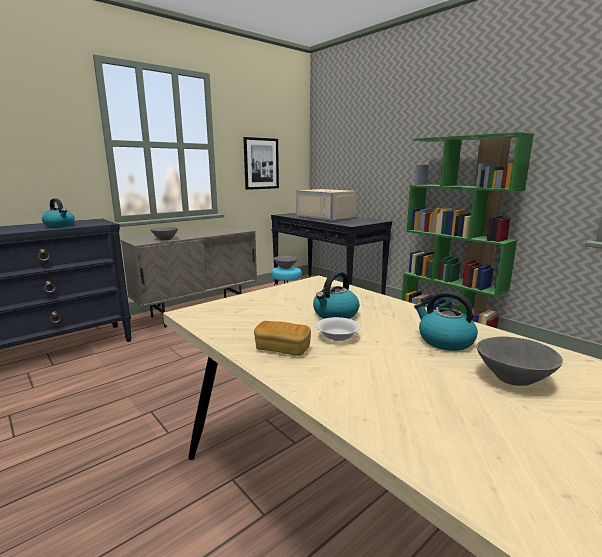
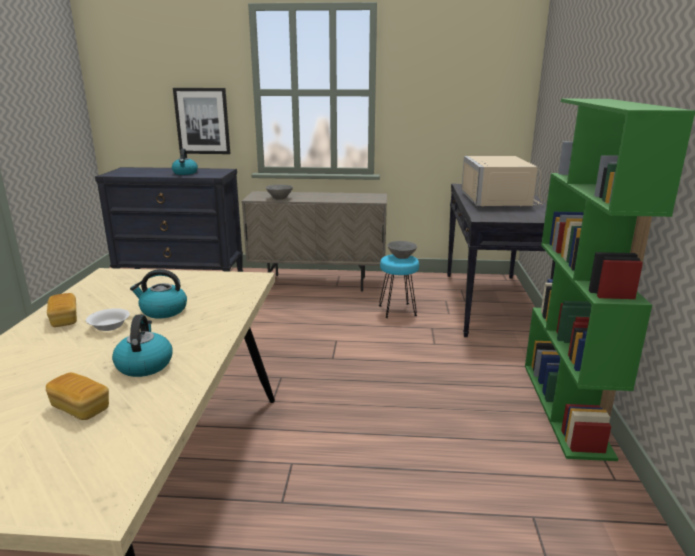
camera: 45 degrees right, 5 degrees up
picture [243,137,279,190] -> picture moved to [173,88,230,154]
grey bowl [477,336,563,386] -> bread [46,372,109,420]

